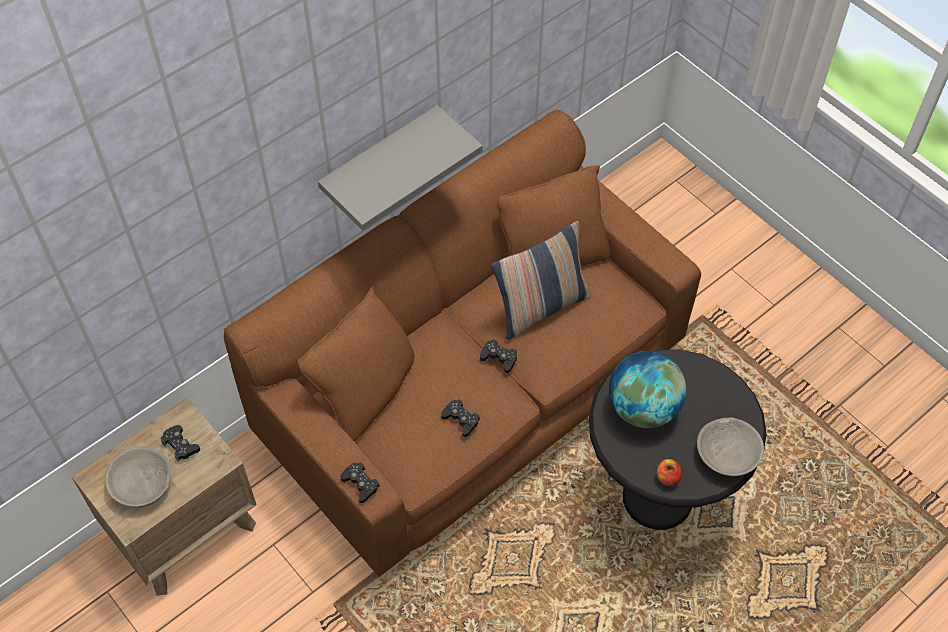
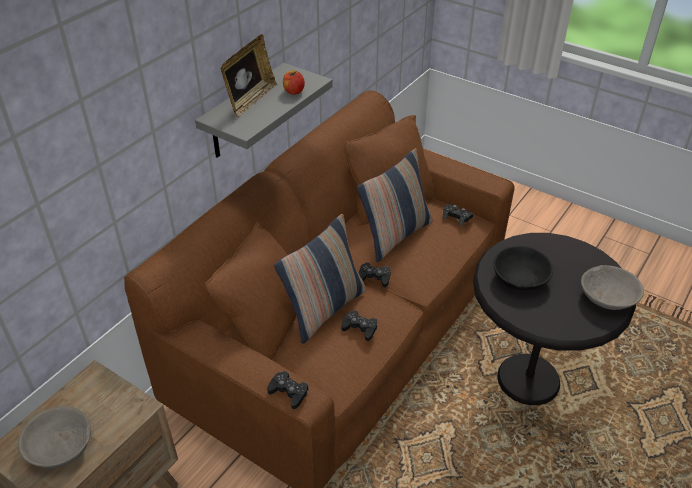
camera: 15 degrees left, 15 degrees down
black game controller [161,425,200,462] -> black game controller moved to [443,204,474,226]
globe [609,351,686,428] -> black bowl [493,246,553,290]
apple [657,459,682,486] -> apple moved to [283,71,305,95]
none -> picture frame [221,34,277,117]
none -> pillow [274,214,366,344]

